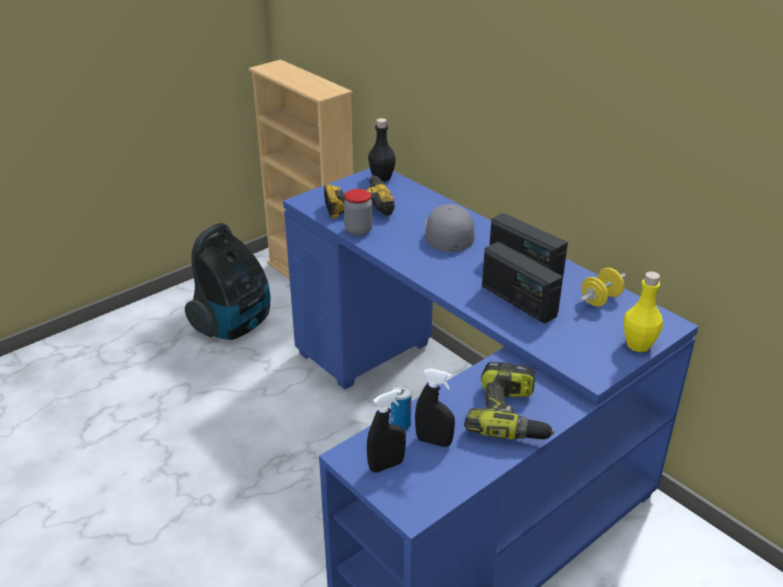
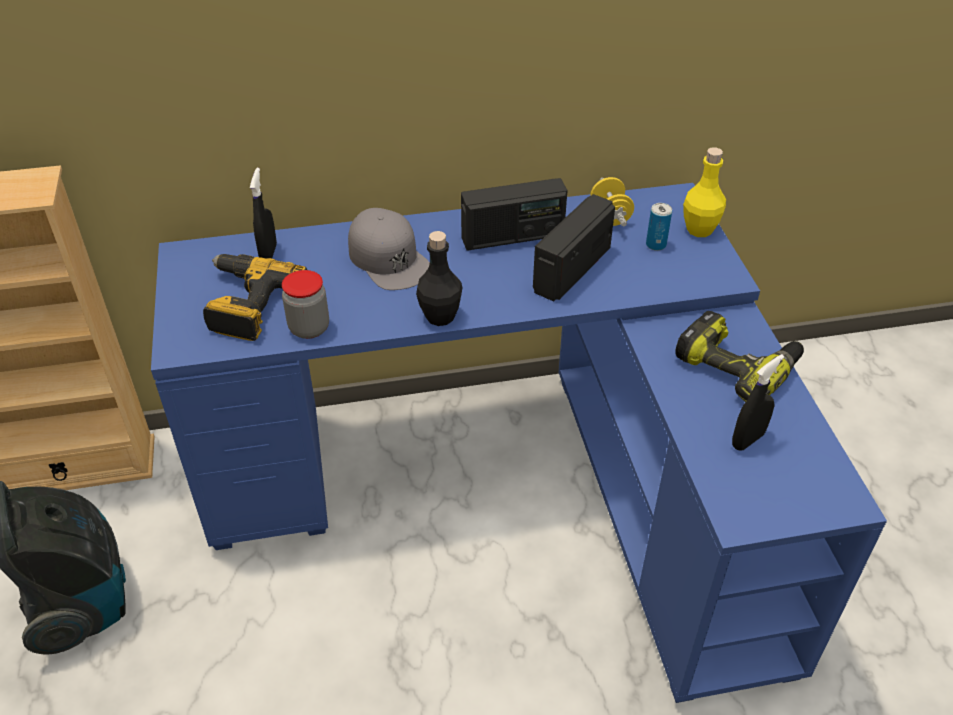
camera: 60 degrees left, 10 degrees up
black spray bottle [367,389,406,473] -> black spray bottle moved to [250,168,277,259]
black bottle [368,118,396,182] -> black bottle moved to [416,231,462,326]
can [391,385,411,430] -> can moved to [646,203,672,251]
grey cap [424,204,474,252] -> grey cap turned 150 degrees counterclockwise [348,208,430,290]
radio [482,242,563,324] -> radio turned 135 degrees clockwise [533,194,615,301]

